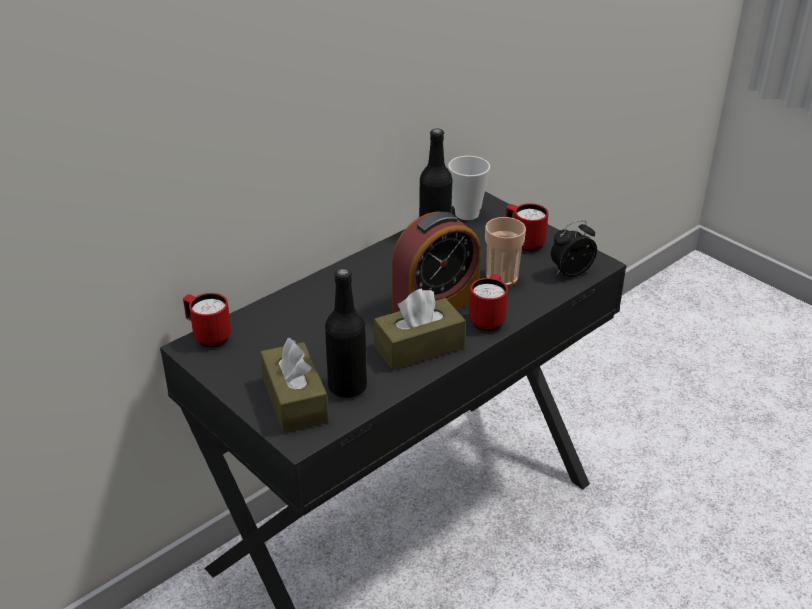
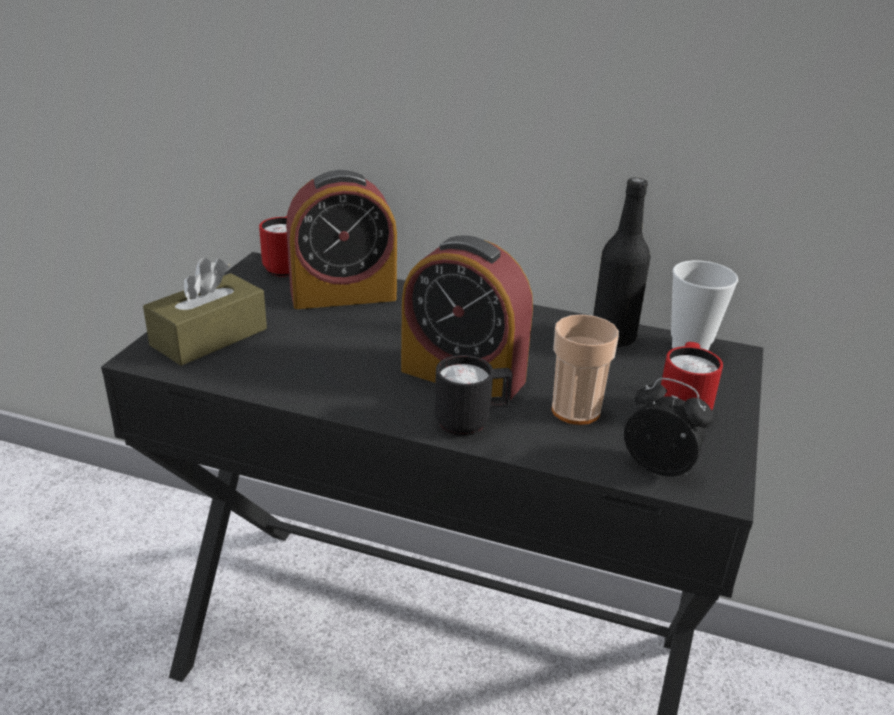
camera: 60 degrees right, 5 degrees down
black bottle [325,268,367,398] -> none
brown tissue box [374,289,466,370] -> none
red mug [469,274,508,331] -> black mug [434,355,513,436]
none -> alarm clock [286,170,397,309]

